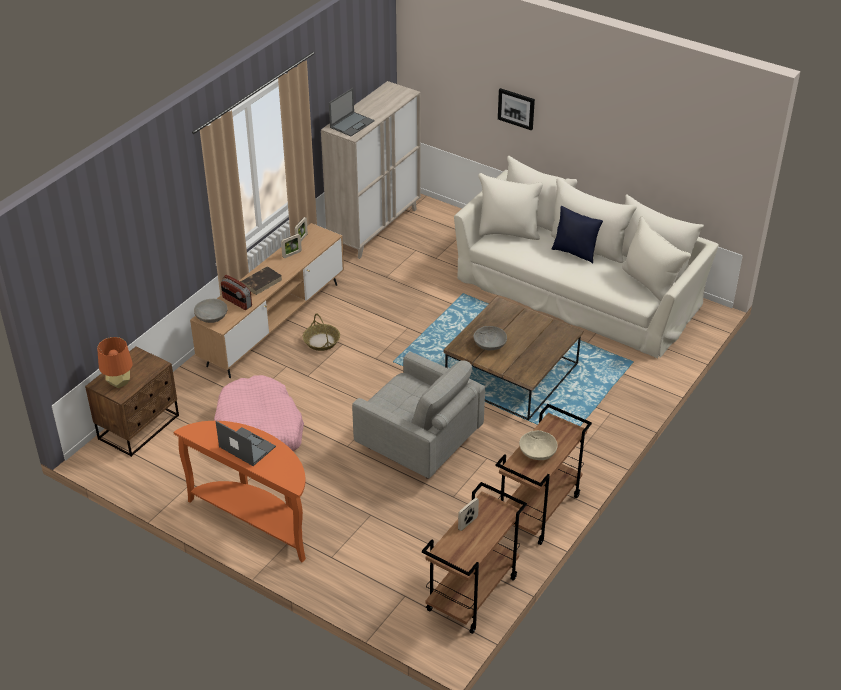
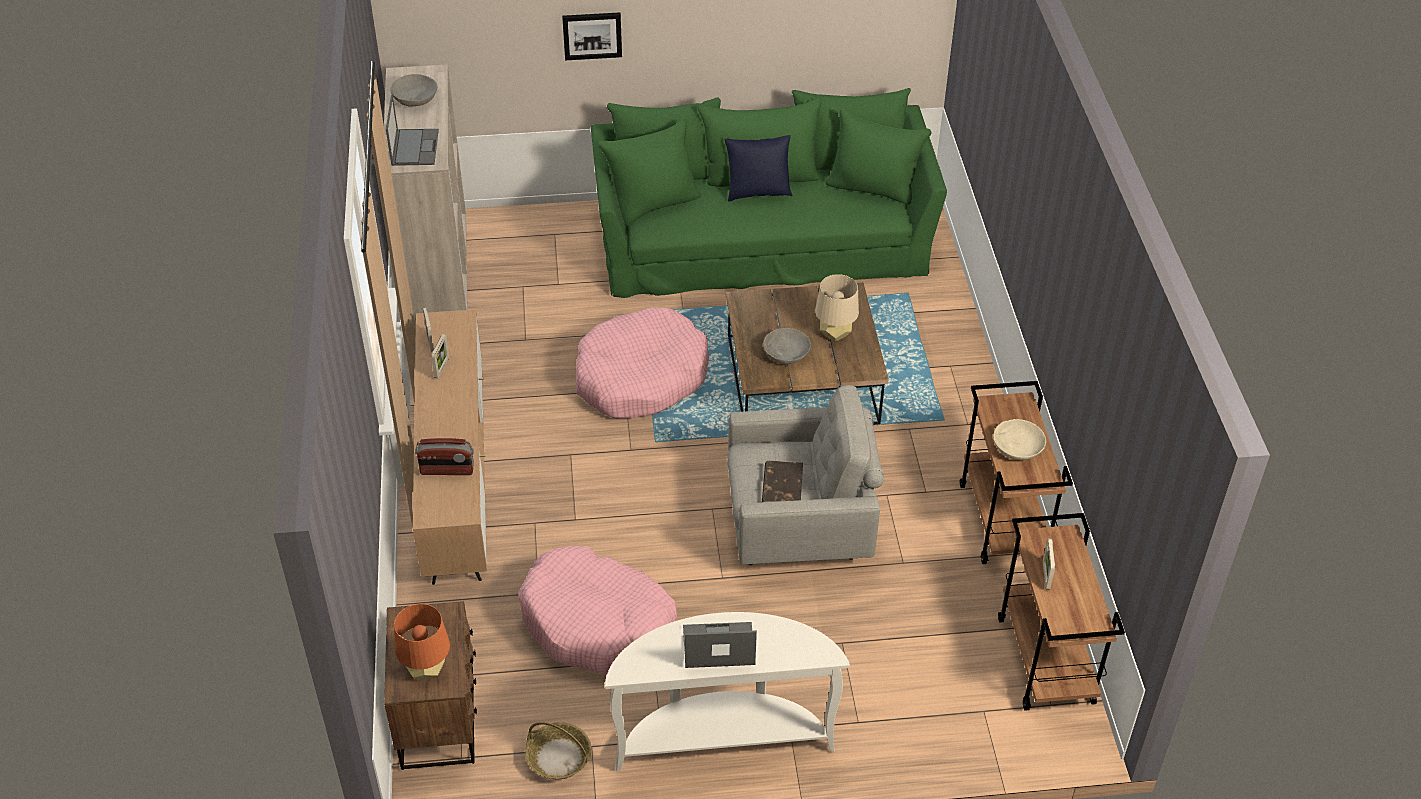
camera: 40 degrees left, 5 degrees up
orange console table [173,421,306,562] -> white console table [605,612,850,771]
grey bowl [194,299,227,323] -> grey bowl moved to [391,74,437,106]
brown book [240,266,282,295] -> brown book moved to [762,461,803,502]
basket [303,313,340,351] -> basket moved to [525,722,591,780]
beige sofa [454,156,719,358] -> green sofa [591,88,947,298]
none -> pink dog bed [576,307,709,418]
none -> beige table lamp [815,274,859,341]

